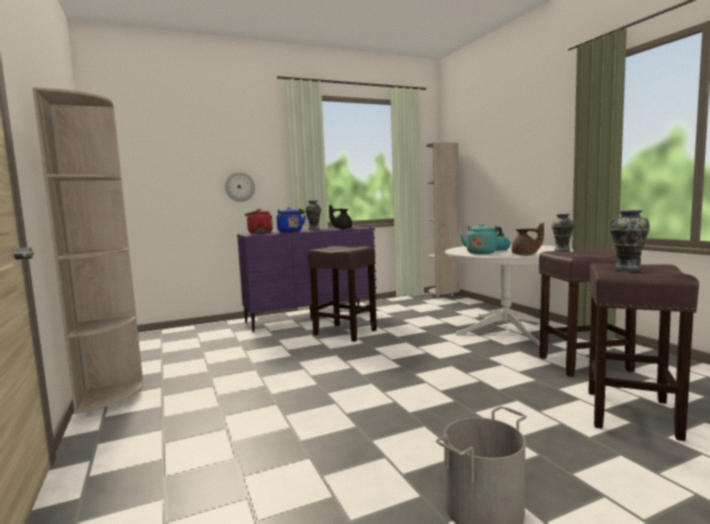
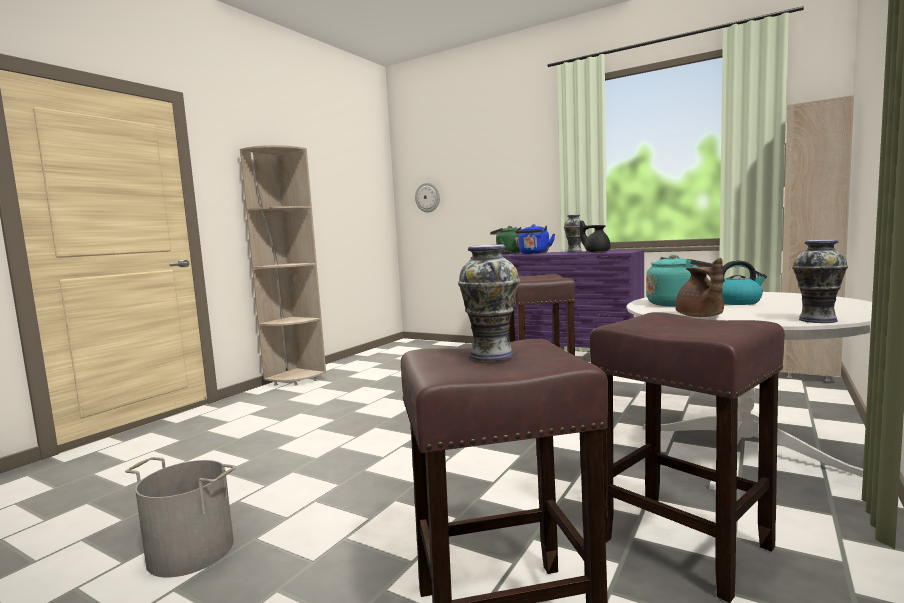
camera: 55 degrees right, 0 degrees up
wall clock [225,172,255,202] -> wall clock moved to [415,182,440,212]
red kettle [245,208,273,234] -> green kettle [490,226,521,254]

